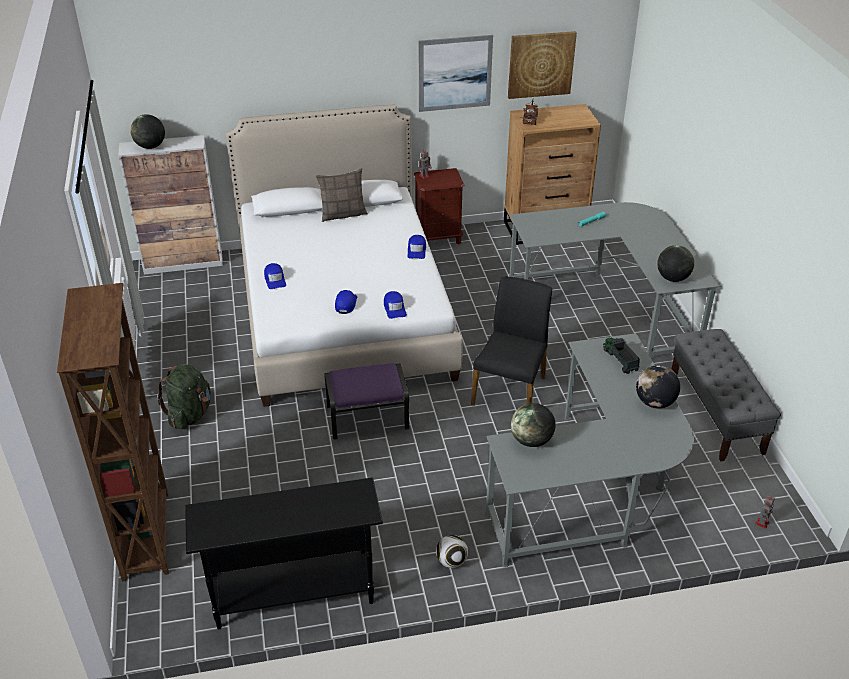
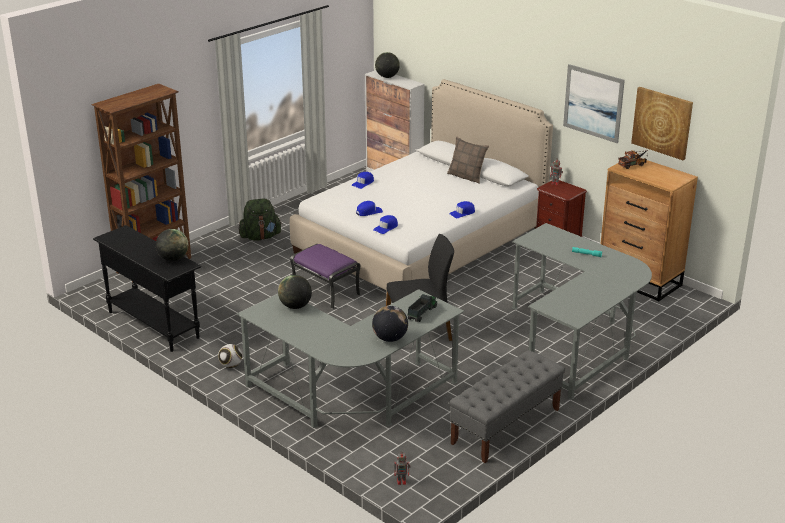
camera: 55 degrees right, 10 degrees down
globe [657,245,694,282] -> globe moved to [156,229,188,261]

